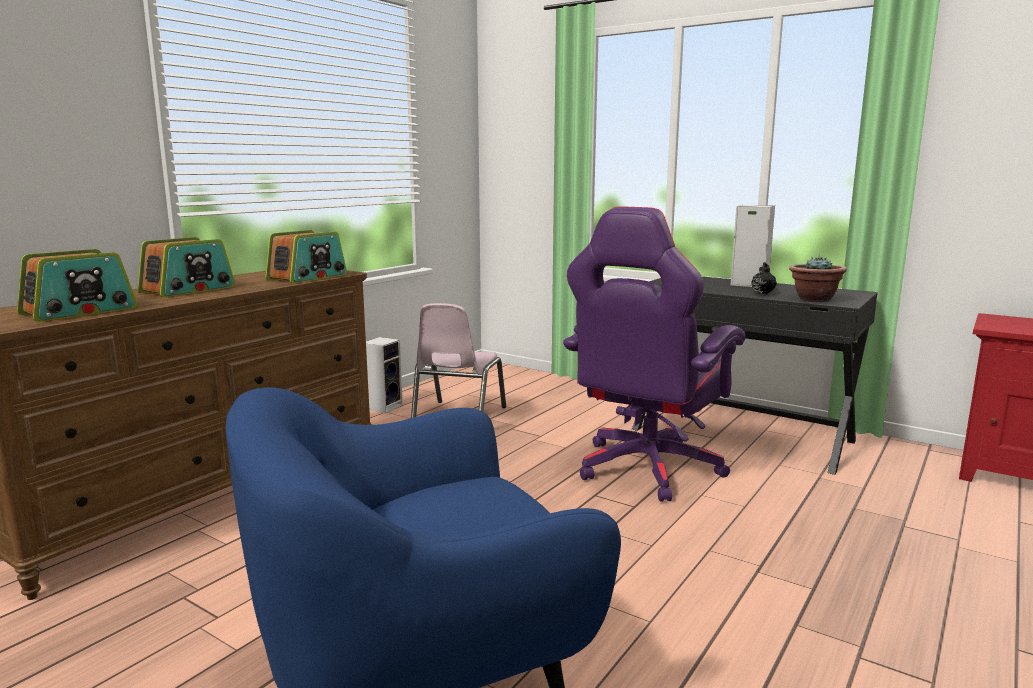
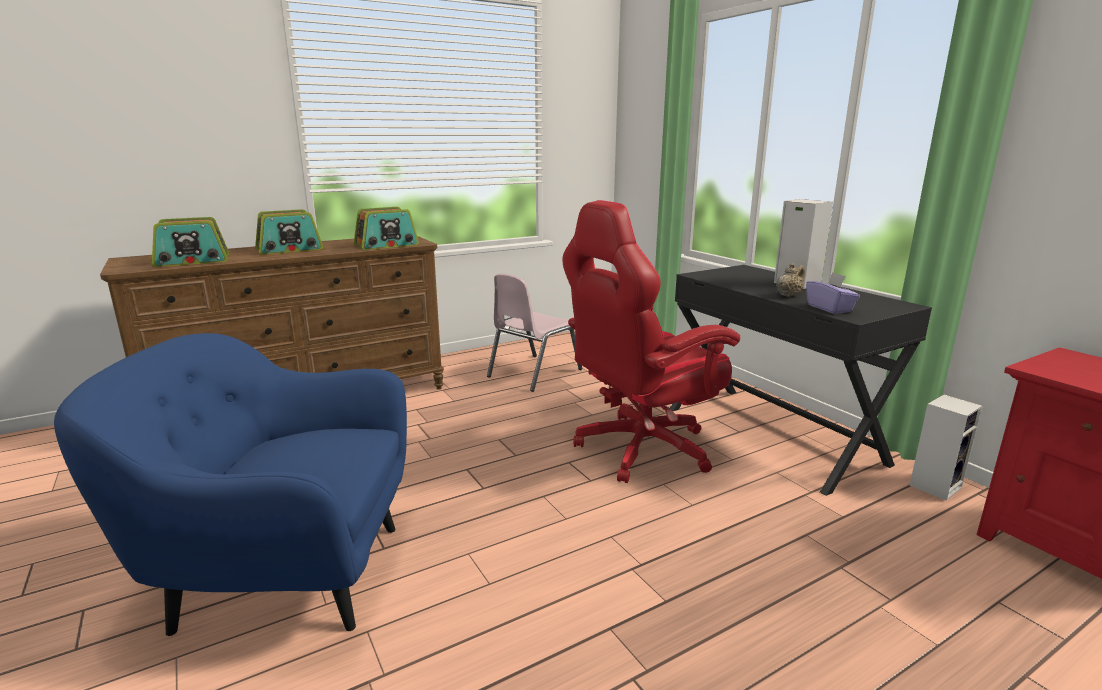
camera: 25 degrees right, 5 degrees up
speaker [366,337,403,414] -> speaker moved to [910,394,983,501]
purple office chair [563,206,746,502] -> red office chair [563,200,740,483]
black teapot [751,262,777,294] -> beige teapot [776,263,805,297]
potted plant [789,256,847,302] -> purple tissue box [806,272,860,314]

